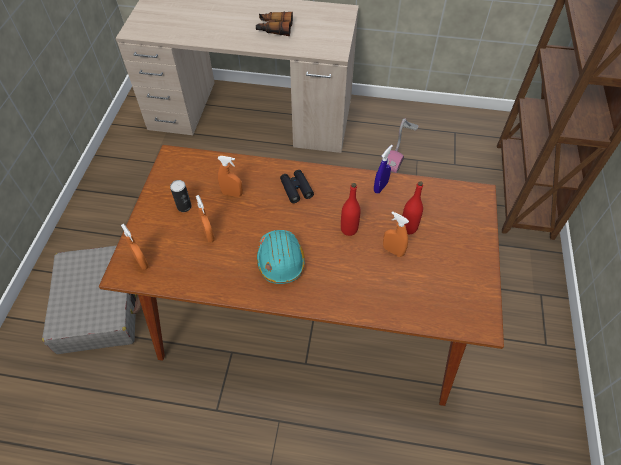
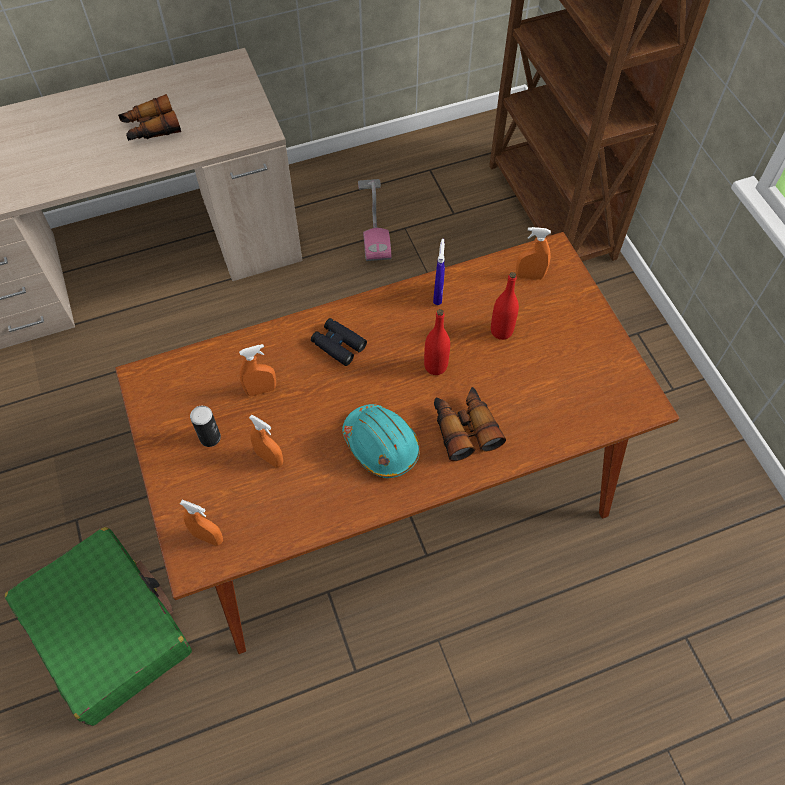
camera: 30 degrees left, 5 degrees up
grey suitcase [42,246,141,354] -> green suitcase [5,527,192,726]
orange spray bottle [383,211,409,257] -> orange spray bottle moved to [516,227,551,280]
none -> binoculars [434,387,506,461]

